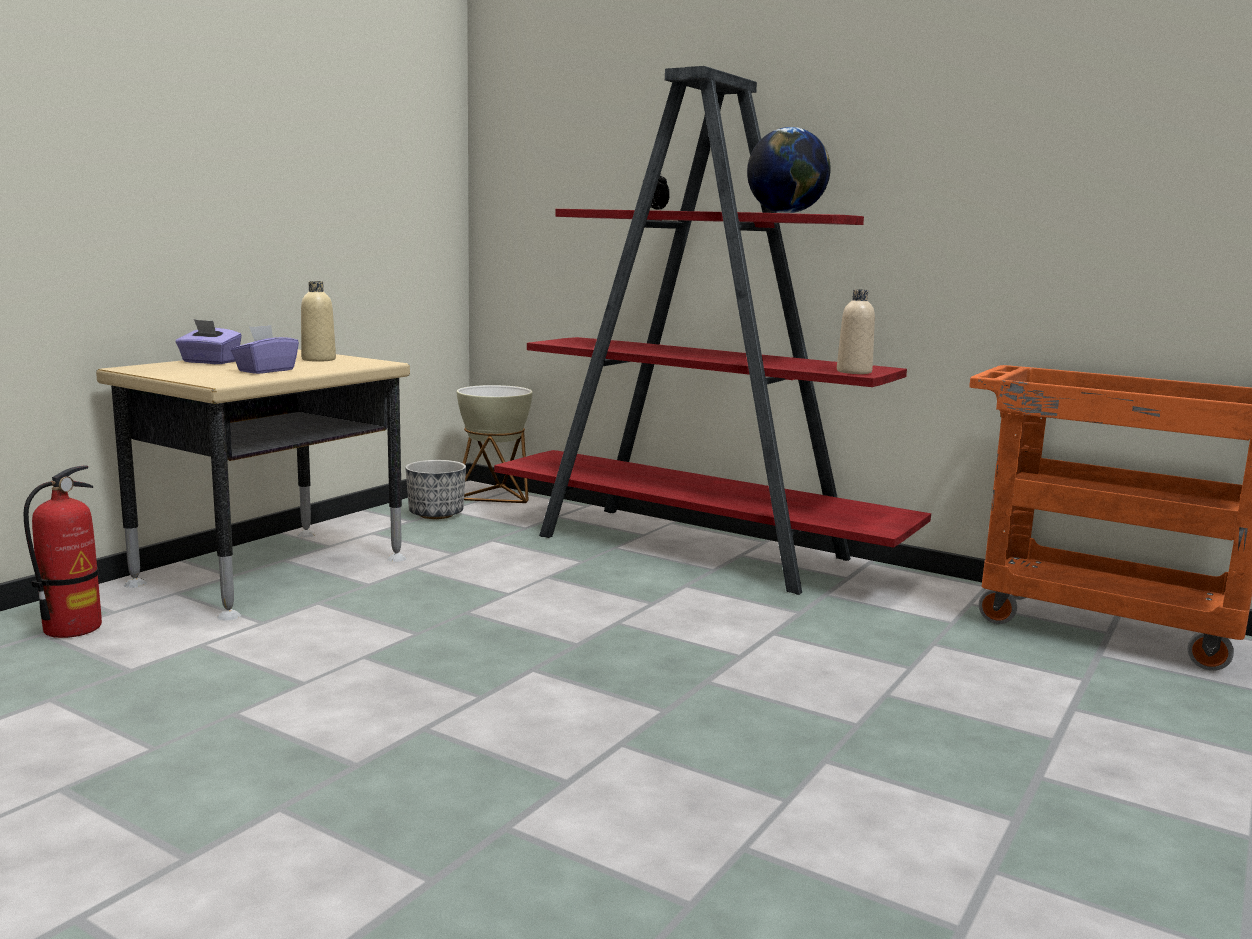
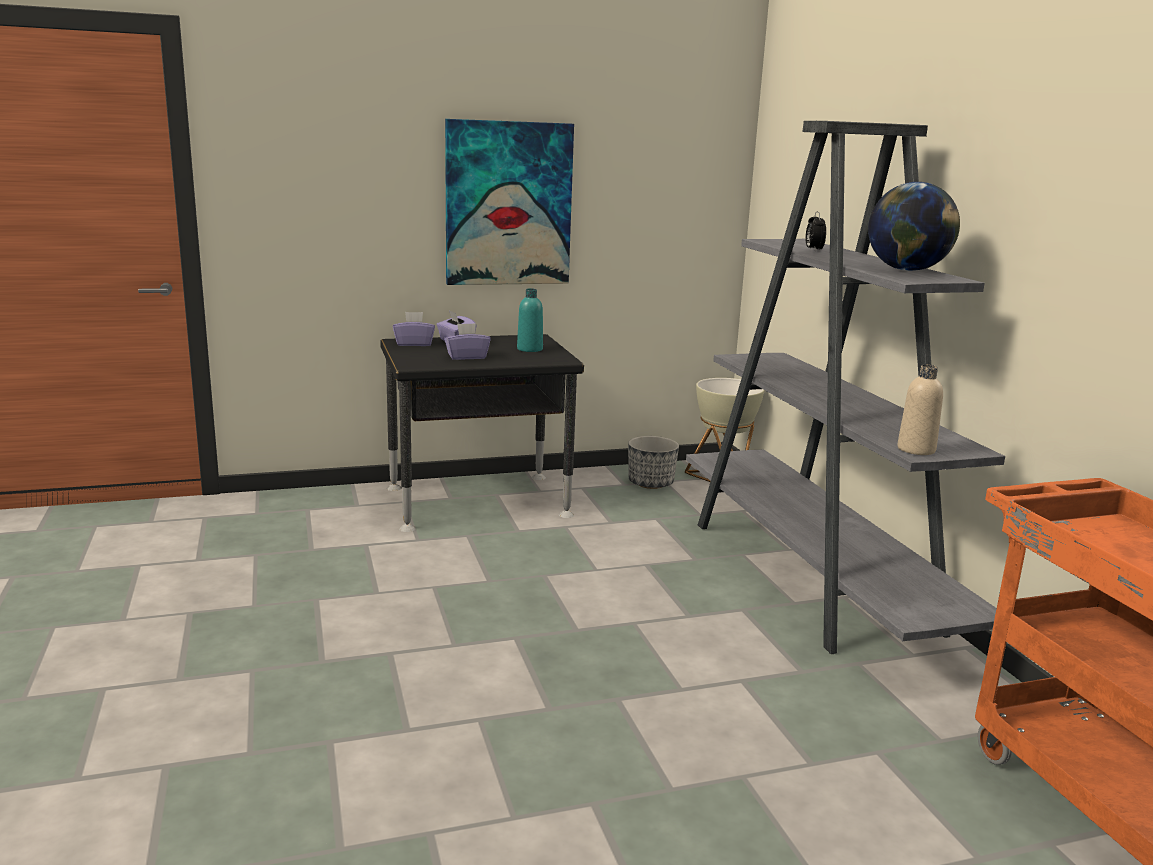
camera: 40 degrees right, 5 degrees up
fire extinguisher [24,465,102,638] -> none
beige desk [96,349,410,620] -> black desk [380,334,584,532]
beige bottle [301,281,336,362] -> turquoise bottle [517,288,543,352]
red bookcase [494,66,931,595] -> grey bookcase [686,121,1005,654]
none -> purple tissue box [393,312,435,346]
none -> picture [445,119,574,285]

